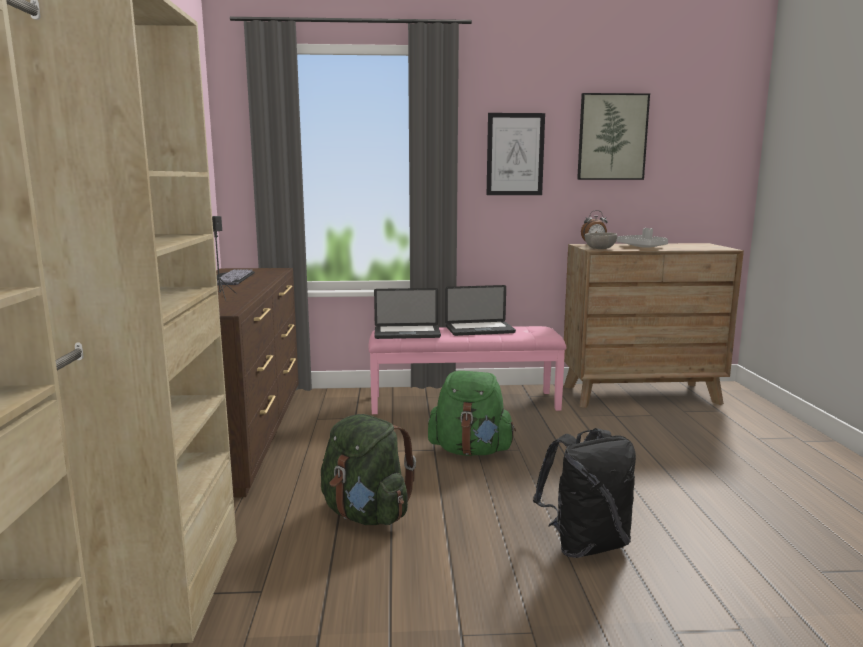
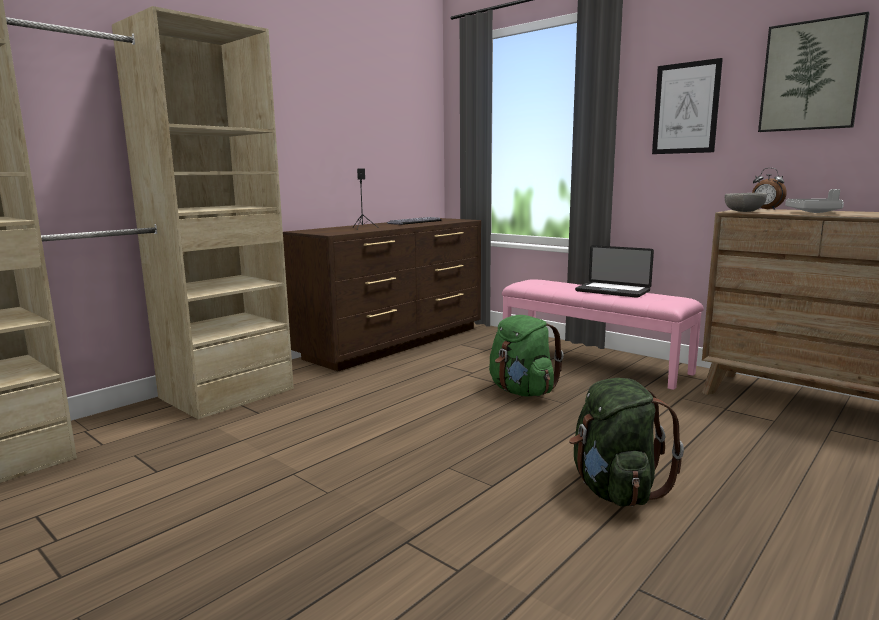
camera: 45 degrees right, 0 degrees up
green backpack [321,414,416,525] -> green backpack moved to [569,378,684,507]
laptop [374,288,441,339] -> none
black backpack [533,428,636,558] -> none

